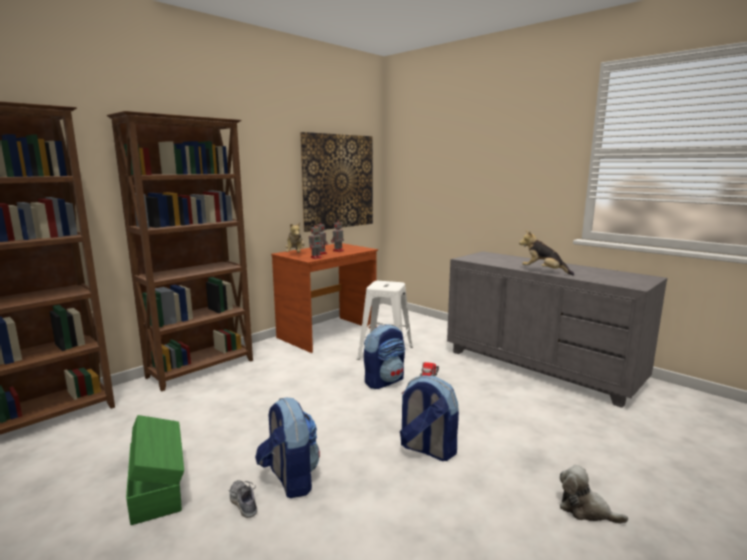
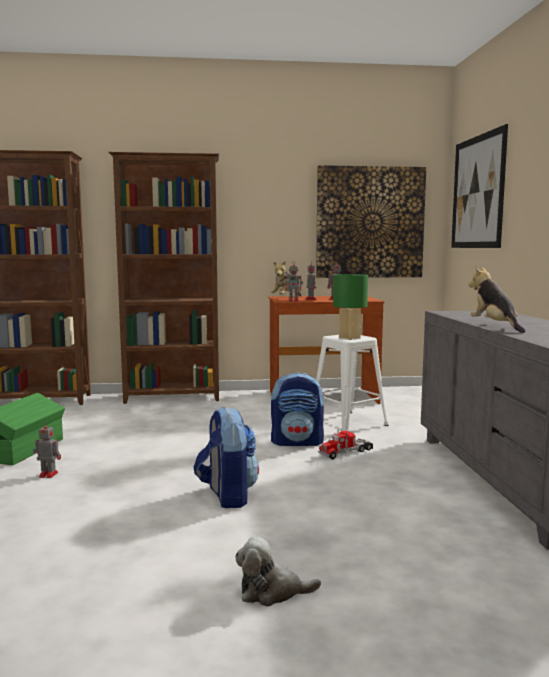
camera: 40 degrees right, 5 degrees down
shoe [228,480,257,518] -> toy robot [33,421,61,478]
backpack [255,398,320,498] -> none
plush toy [560,465,628,524] -> plush toy turned 75 degrees counterclockwise [235,536,321,607]
none -> green table lamp [333,274,368,340]
none -> picture [451,124,508,248]

